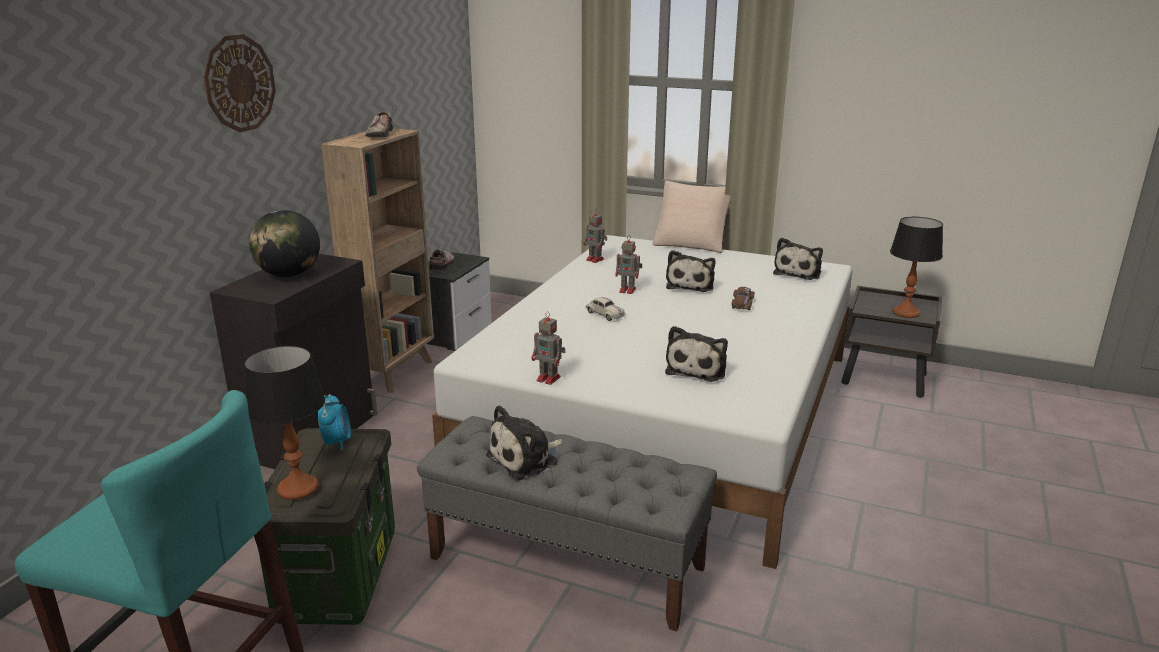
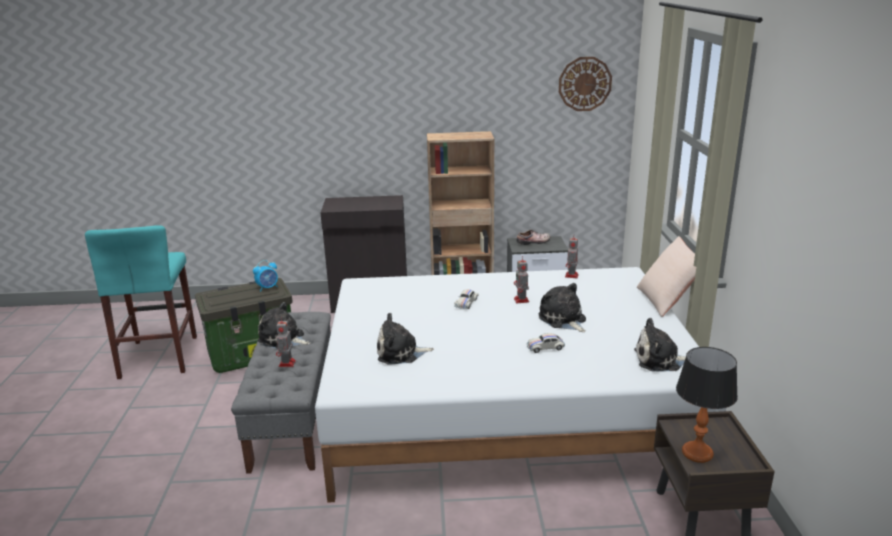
camera: 65 degrees right, 0 degrees up
wall clock [203,34,276,132] -> wall clock moved to [559,57,612,111]
table lamp [244,345,325,500] -> none
globe [249,210,320,277] -> none
shoe [365,112,393,137] -> none
toy robot [531,311,566,385] -> toy robot moved to [276,317,296,367]
plush toy [666,250,715,292] -> plush toy turned 75 degrees clockwise [539,283,586,332]
brown toy car [732,287,755,310] -> white toy car [527,333,565,353]

